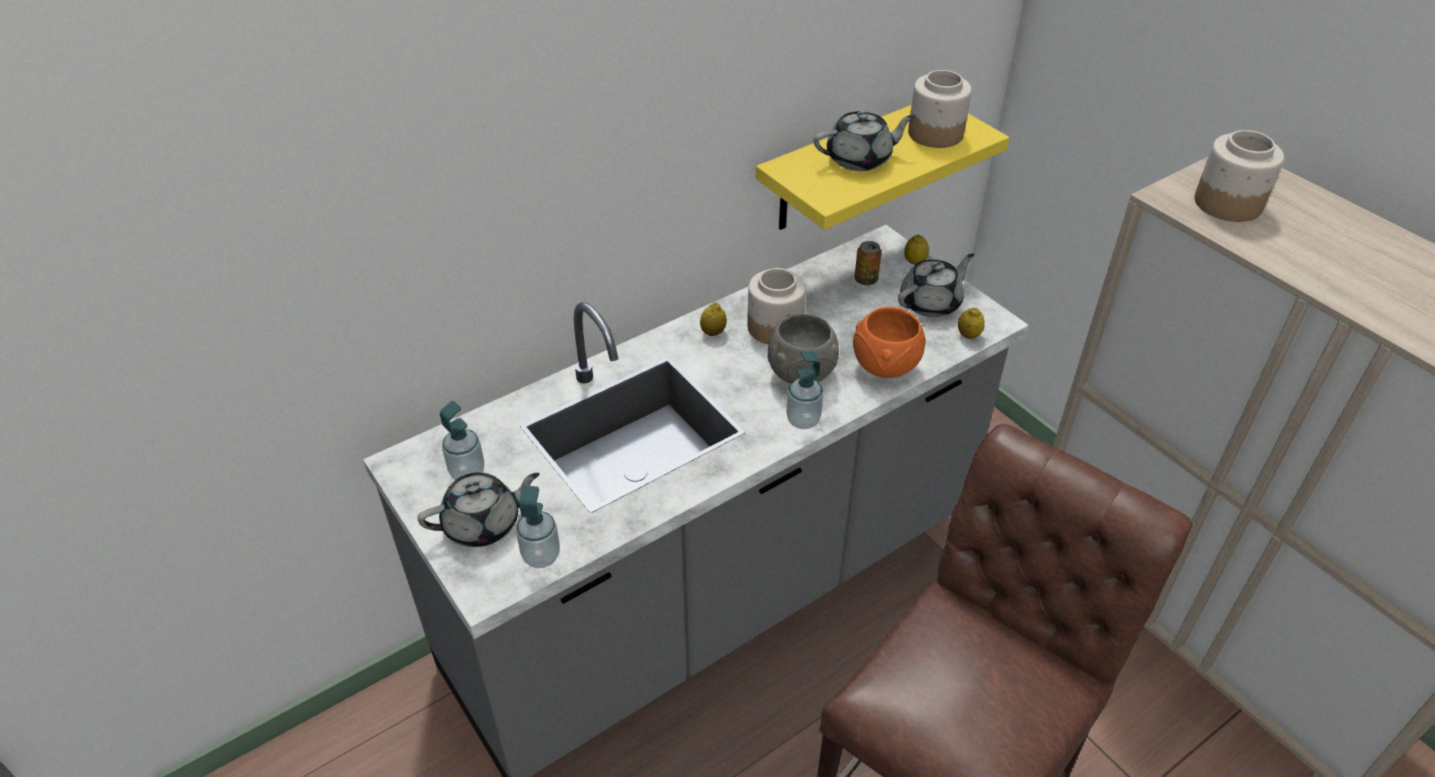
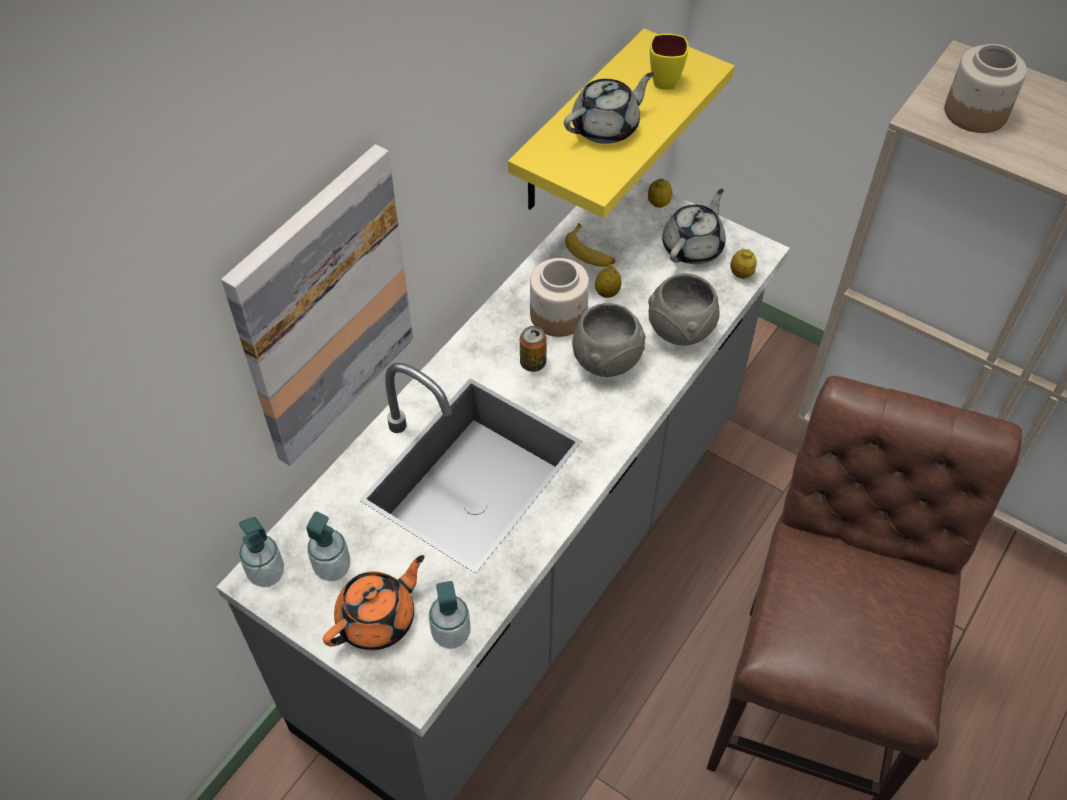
camera: 20 degrees left, 10 degrees up
grey teapot [417,472,540,547] -> orange teapot [323,555,425,650]
lemon [700,302,727,336] -> lemon moved to [595,265,622,298]
soap dispenser [786,351,823,429] -> soap dispenser moved to [239,517,284,587]
orange bowl [853,307,926,378] -> grey bowl [648,273,720,346]
can [855,241,882,286] -> can moved to [520,326,547,372]
jar [908,70,972,148] -> yellow mug [650,33,689,90]
none -> picture [221,144,413,466]
none -> banana [565,223,615,267]

